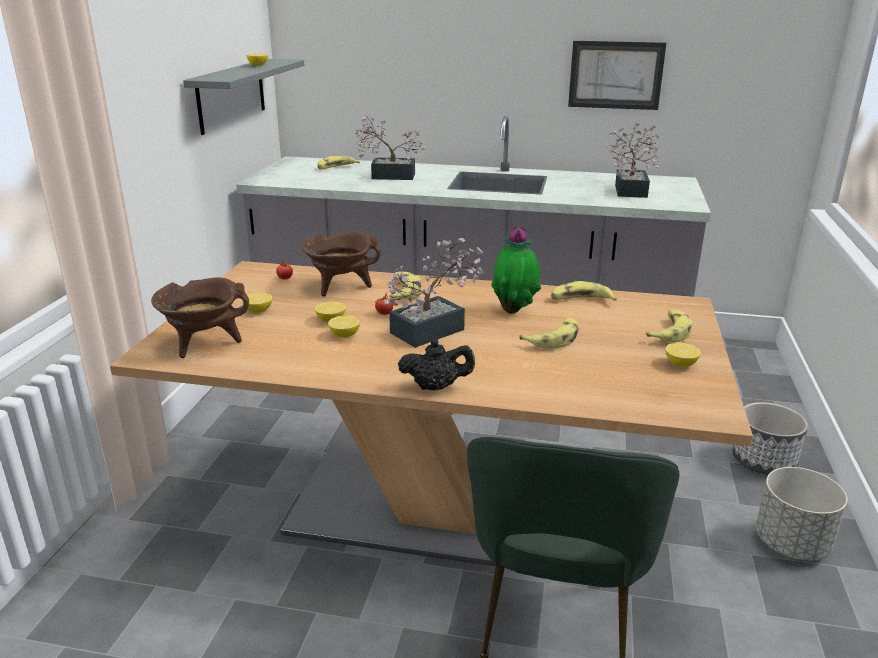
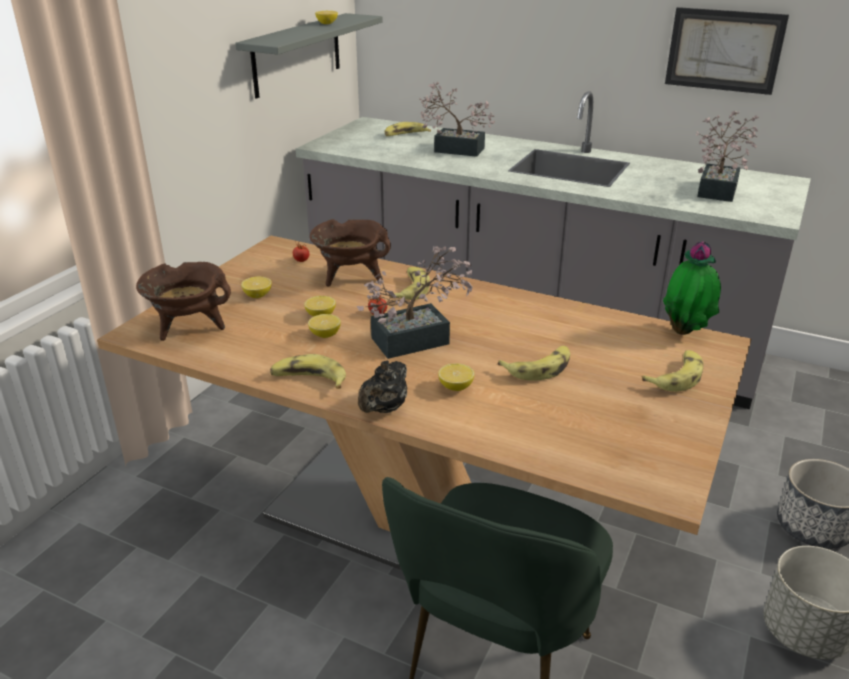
camera: 15 degrees right, 5 degrees up
black teapot [398,339,475,391] -> black teapot turned 105 degrees clockwise [358,361,407,413]
potted plant [491,226,541,314] -> potted plant moved to [663,241,721,335]
banana [551,281,617,301] -> banana moved to [270,354,346,389]
lemon [665,343,701,367] -> lemon moved to [438,363,475,391]

